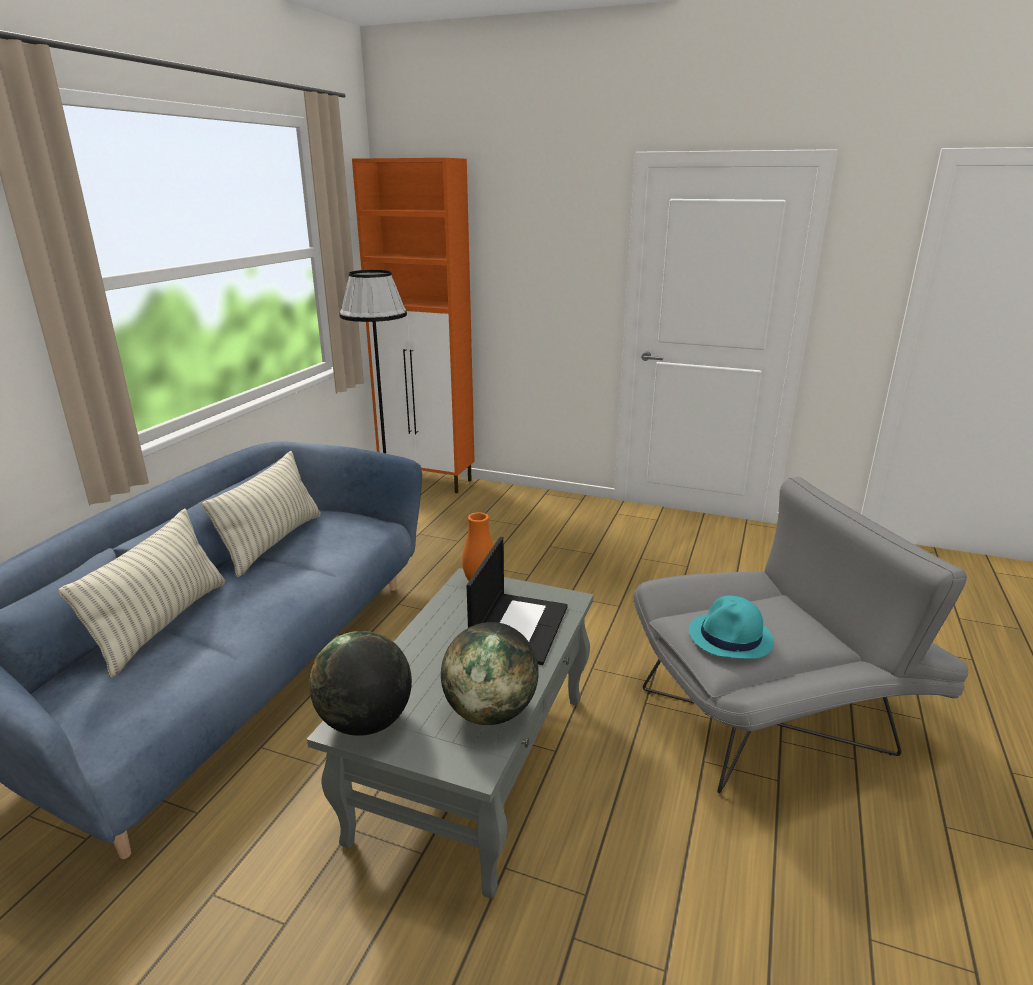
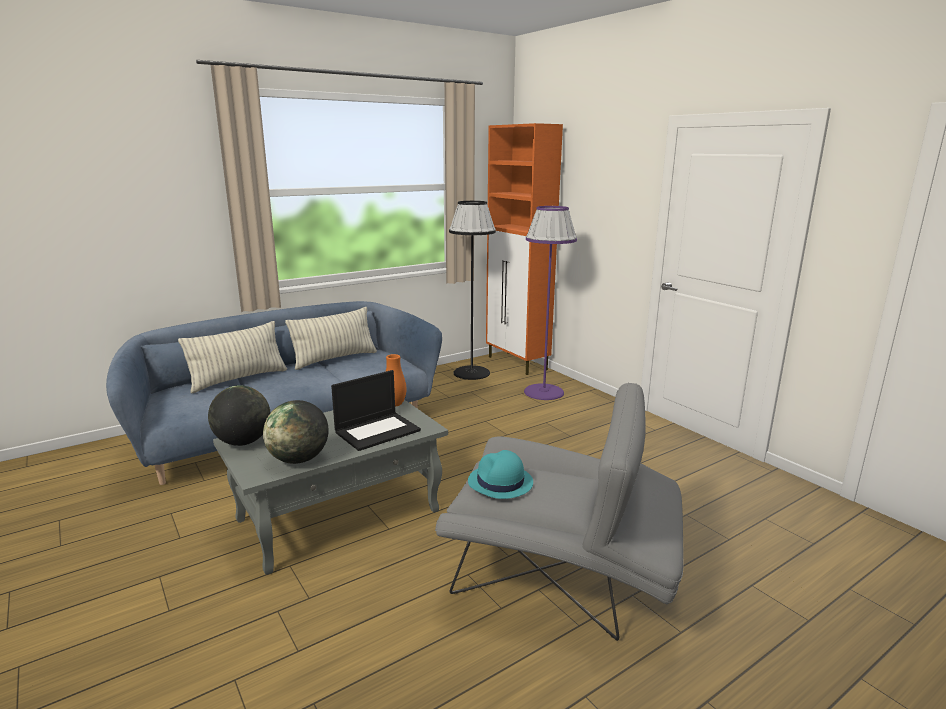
camera: 35 degrees right, 5 degrees down
none -> purple floor lamp [524,206,577,400]

